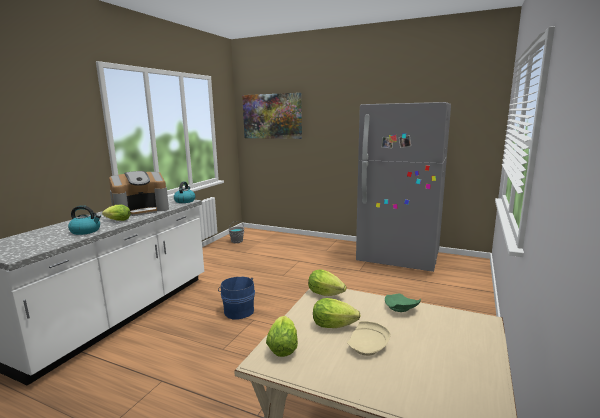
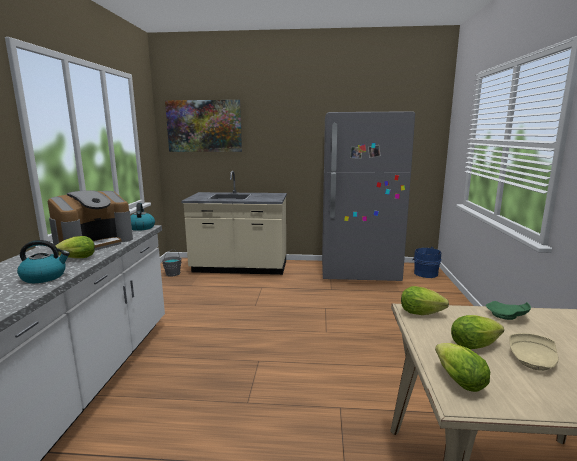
camera: 20 degrees left, 0 degrees up
blue bucket [218,277,255,320] -> blue bucket moved to [412,247,441,278]
none -> beige counter [181,171,287,275]

